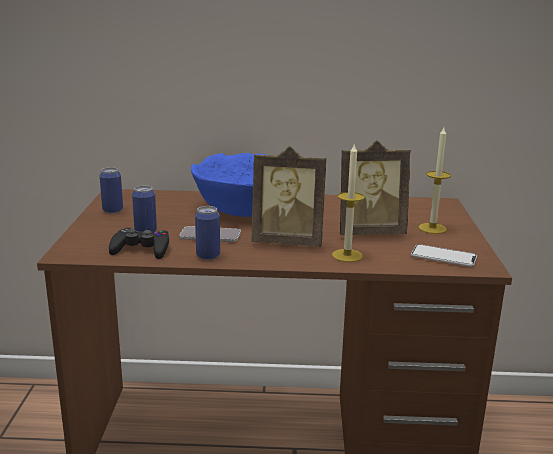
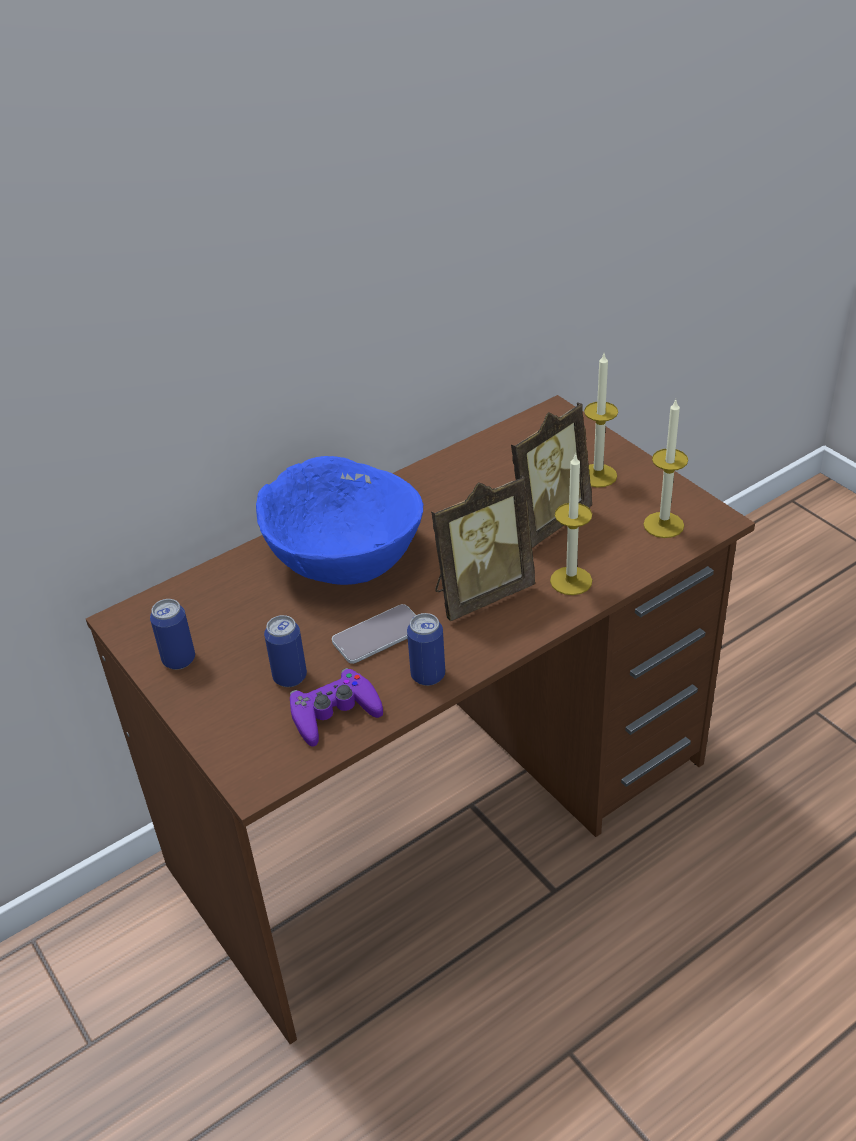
camera: 35 degrees left, 20 degrees up
black game controller [109,228,169,259] -> purple game controller [290,668,383,747]
phone [411,244,477,267] -> candle [643,400,688,538]

